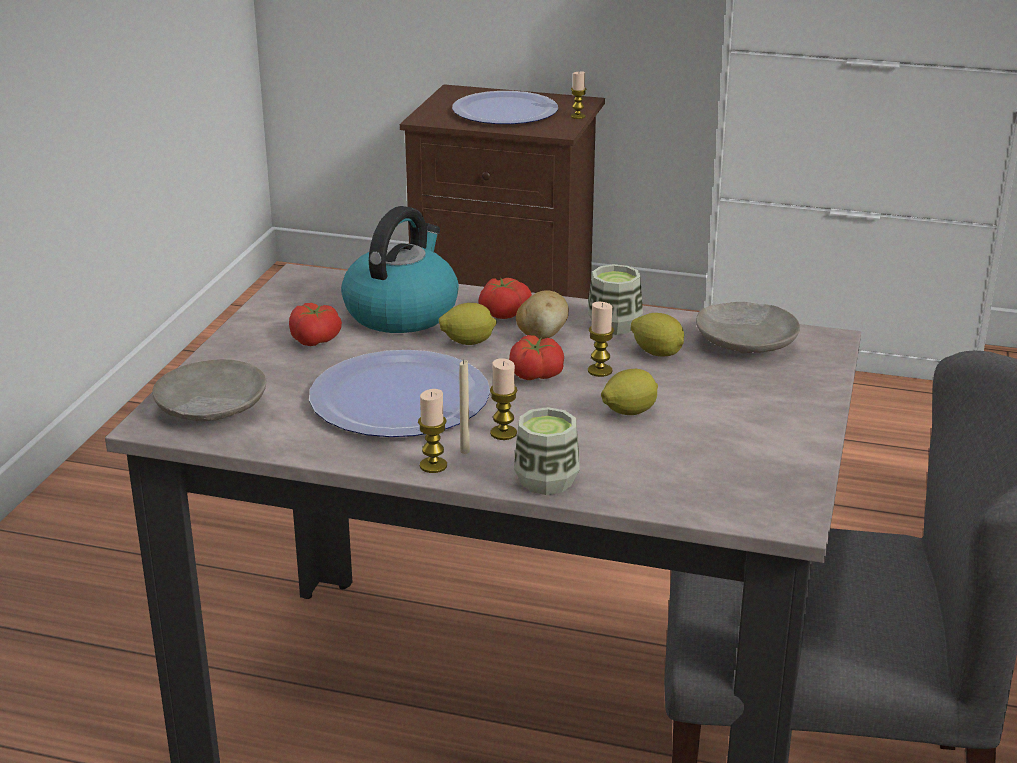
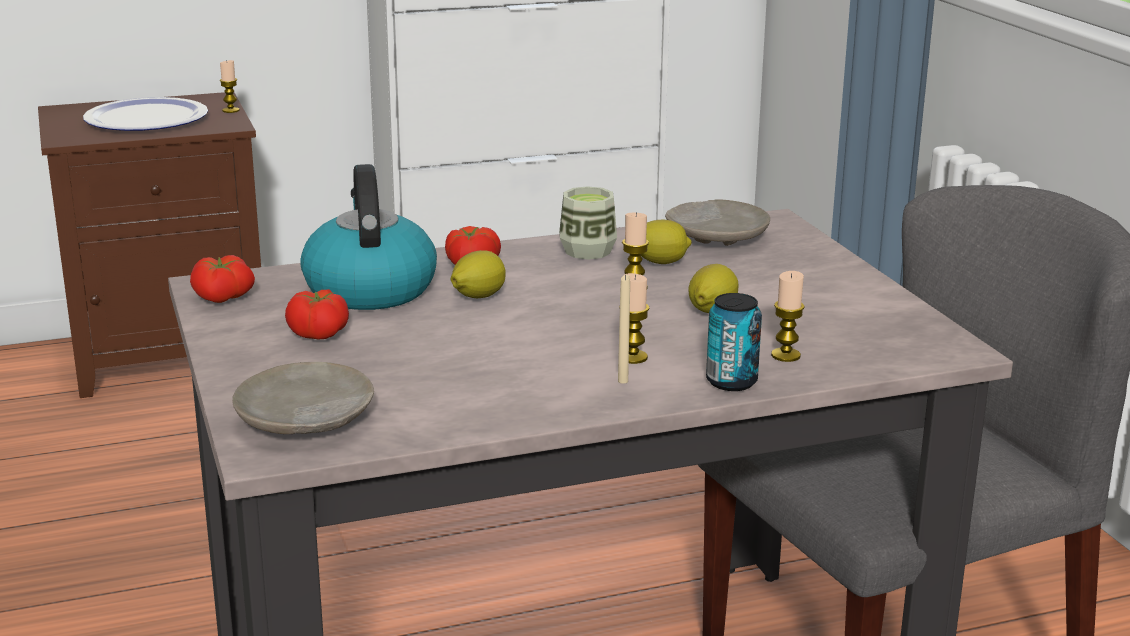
camera: 35 degrees left, 5 degrees down
plate [309,350,490,437] -> none
candle [418,389,447,473] -> candle moved to [771,271,805,362]
tomato [509,335,564,380] -> tomato moved to [190,255,255,303]
cup [514,407,580,495] -> can [706,293,762,391]
potato [516,290,569,340] -> none

